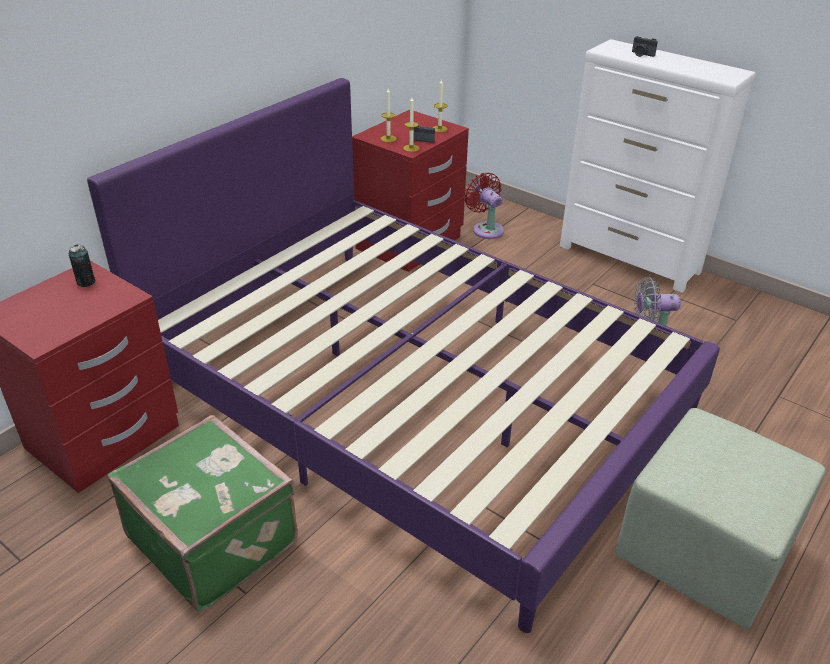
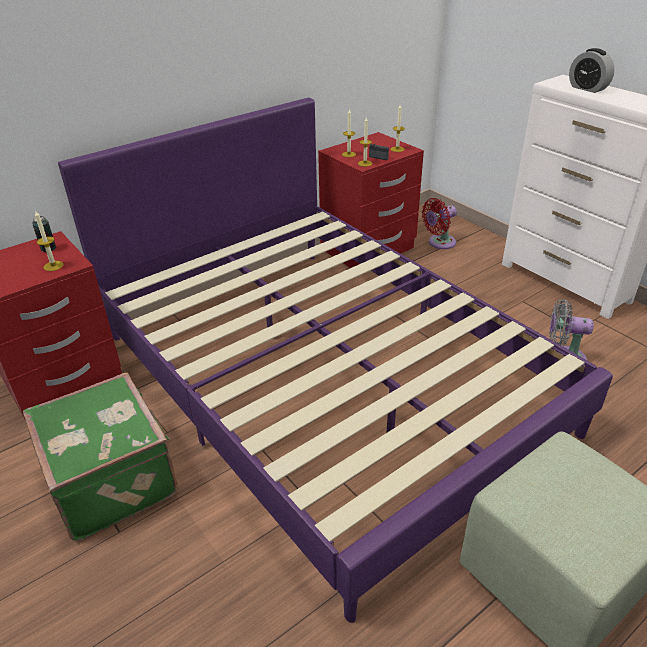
camera: 15 degrees right, 0 degrees up
red fan [465,173,504,239] -> red fan turned 105 degrees counterclockwise [422,198,457,249]
camera [632,36,658,57] -> alarm clock [569,48,614,93]
none -> candle [35,210,63,271]

